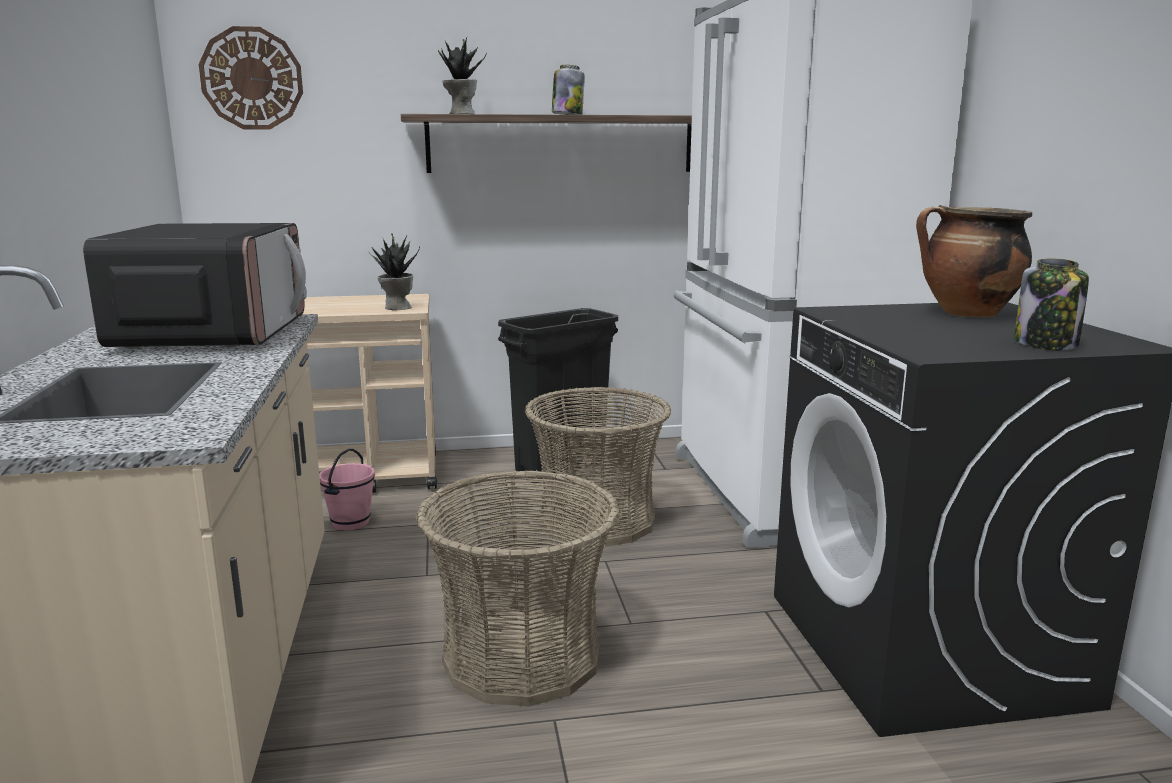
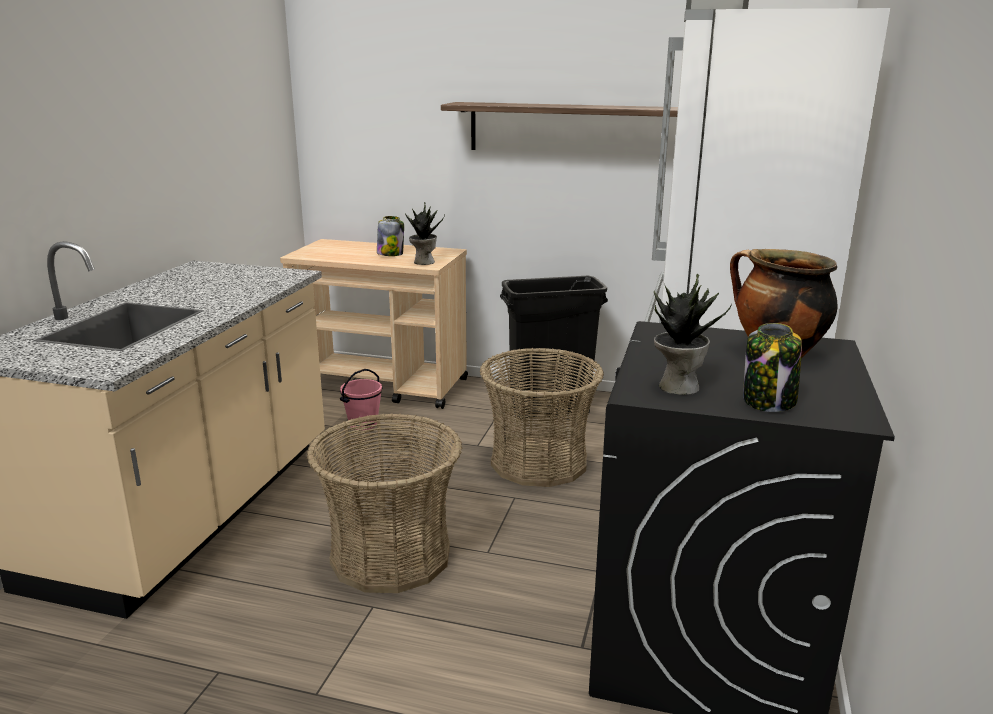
camera: 25 degrees right, 5 degrees up
microwave [83,223,307,349] -> none
wall clock [199,26,303,130] -> none
potted plant [438,38,487,114] -> potted plant moved to [654,274,732,395]
jar [552,65,585,115] -> jar moved to [377,216,404,256]

